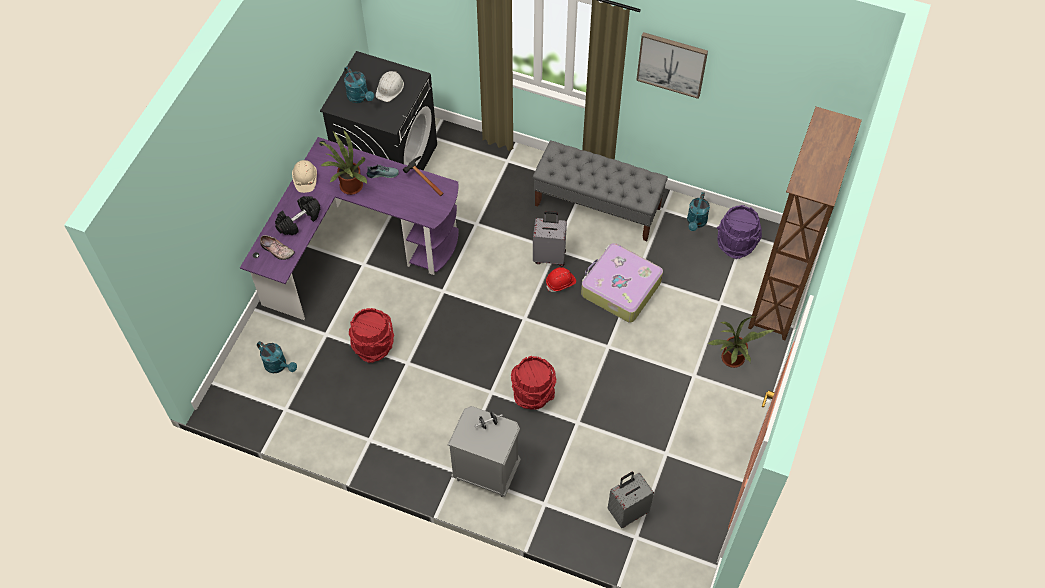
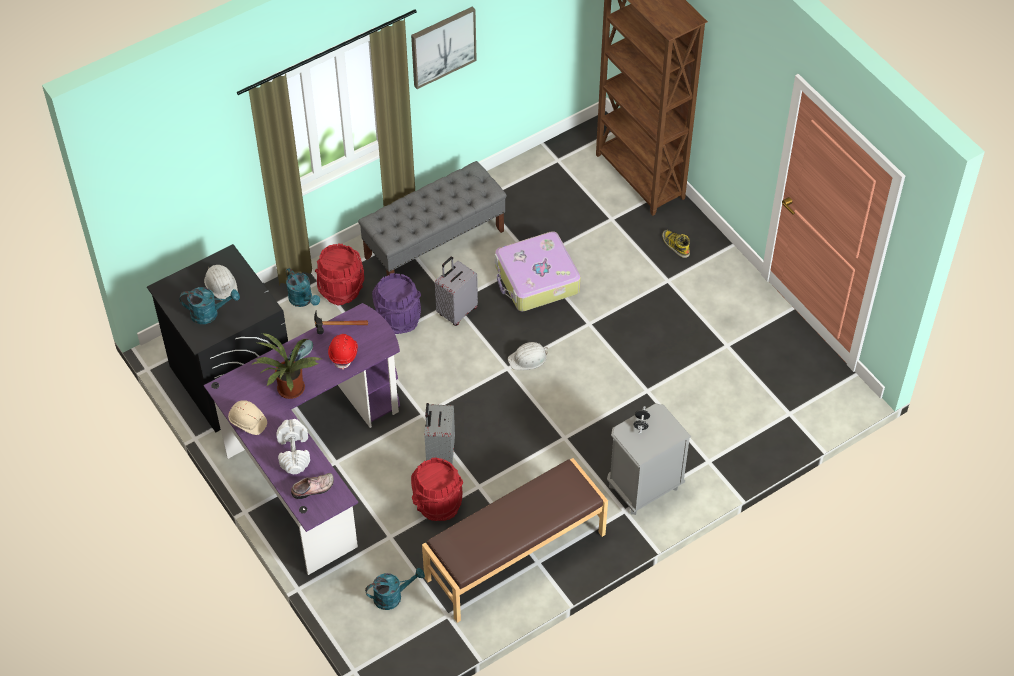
camera: 55 degrees left, 5 degrees down
black dumbbell [275,196,320,235] -> white dumbbell [276,419,310,474]
red bucket [511,356,556,410] -> red bucket moved to [315,243,364,306]
red hard hat [546,267,576,292] -> red hard hat moved to [328,334,358,370]
grey suitcase [608,472,654,528] -> grey suitcase moved to [424,403,455,464]
turquoise watering can [687,192,710,231] -> turquoise watering can moved to [286,268,320,307]
potted plant [707,317,774,368] -> boot [662,230,690,258]
purple bucket [716,205,762,259] -> purple bucket moved to [372,273,421,334]
none -> brown bench [422,458,608,623]
none -> white hard hat [508,342,548,370]

